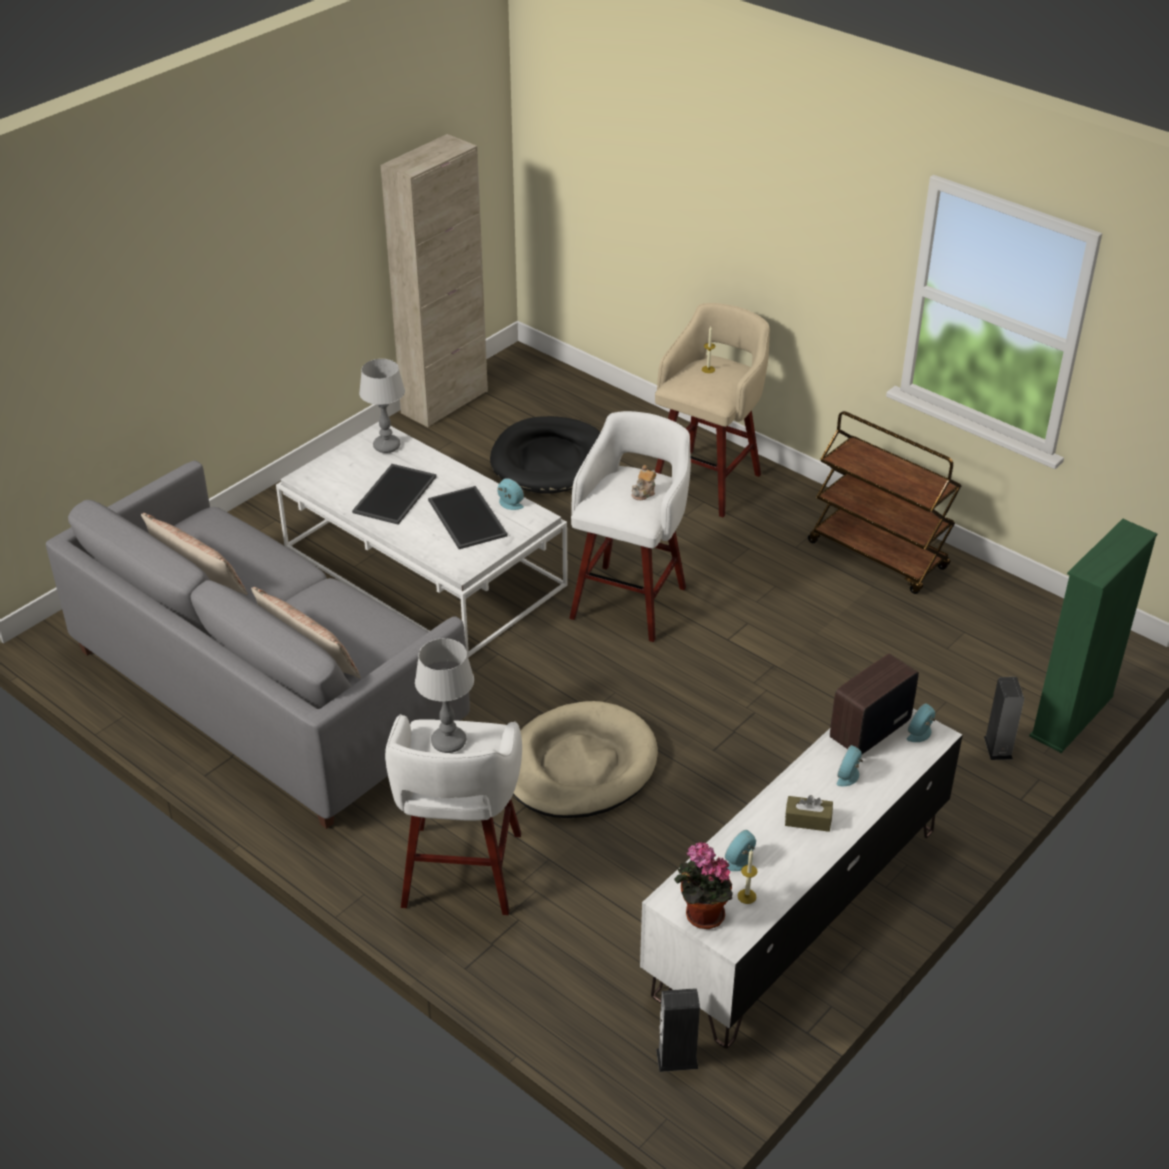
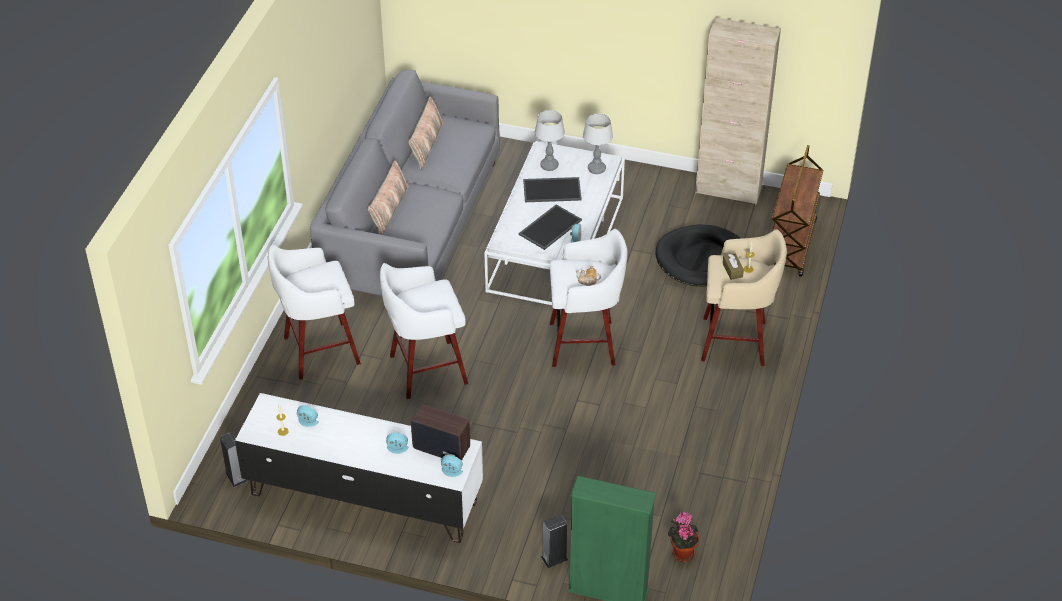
camera: 65 degrees right, 5 degrees up
table lamp [415,638,474,753] -> table lamp moved to [535,110,565,171]
beige dog bed [513,701,658,818] -> white stool [380,263,468,399]
potted plant [674,842,733,929] -> potted plant moved to [668,511,699,562]
brown tissue box [785,795,833,832] -> brown tissue box moved to [722,254,744,280]
brown cart [808,411,962,594] -> brown cart moved to [771,145,823,277]

